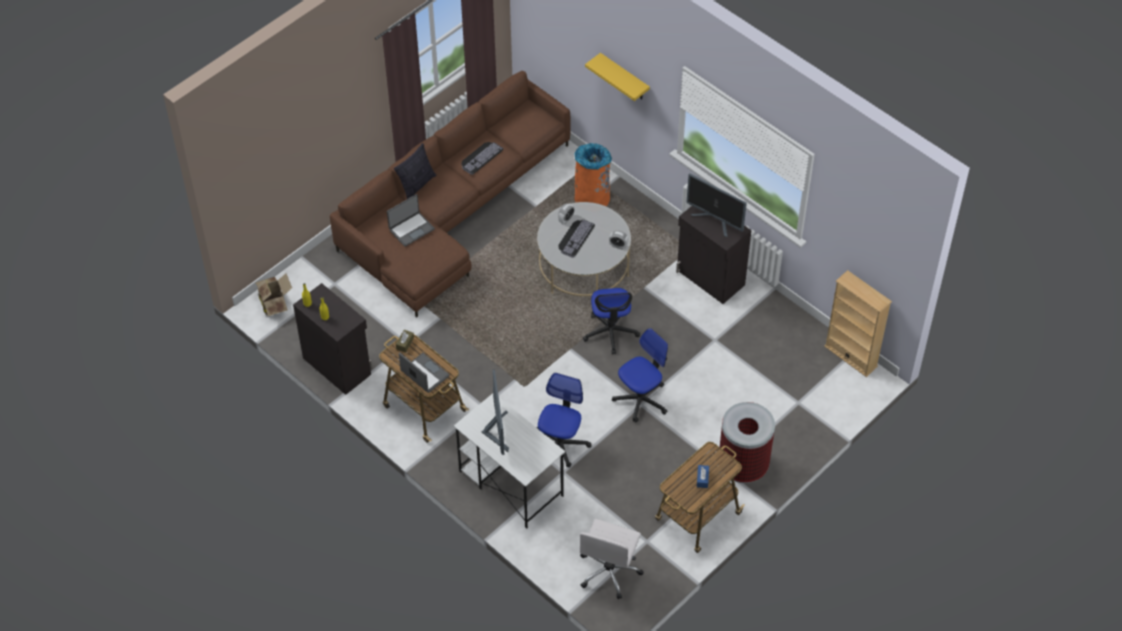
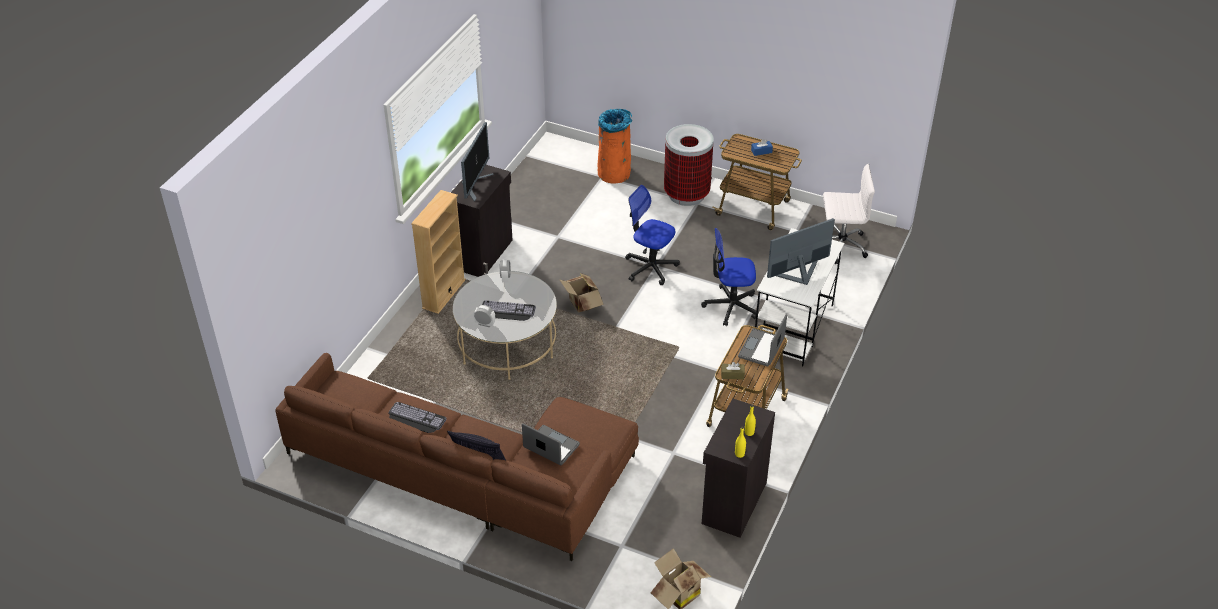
camera: 110 degrees left, 10 degrees down
orange trash can [574,143,612,206] -> orange trash can moved to [598,109,632,184]
office chair [583,288,640,354] -> cardboard box [559,273,604,313]
yellow shelf [585,53,650,101] -> none
beige bookcase [824,270,892,377] -> beige bookcase moved to [411,190,466,314]

